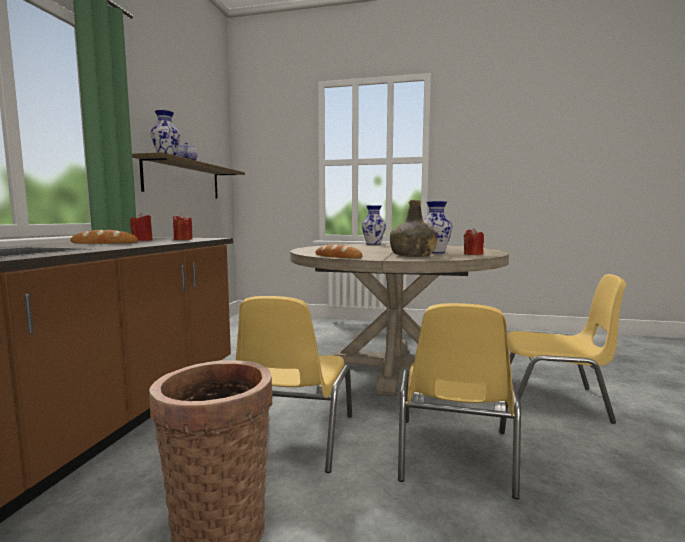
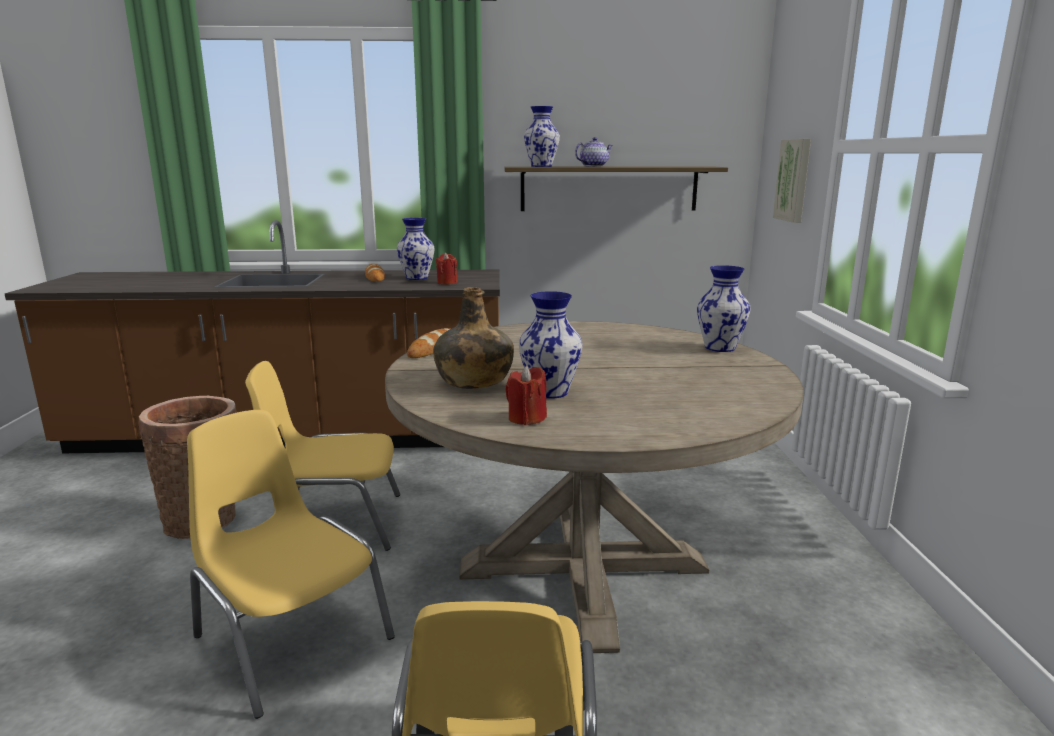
camera: 75 degrees right, 10 degrees up
red candle [130,213,153,241] -> vase [397,218,434,280]
yellow chair [398,303,521,500] -> yellow chair turned 45 degrees clockwise [187,410,395,719]
none -> picture [773,139,811,223]

